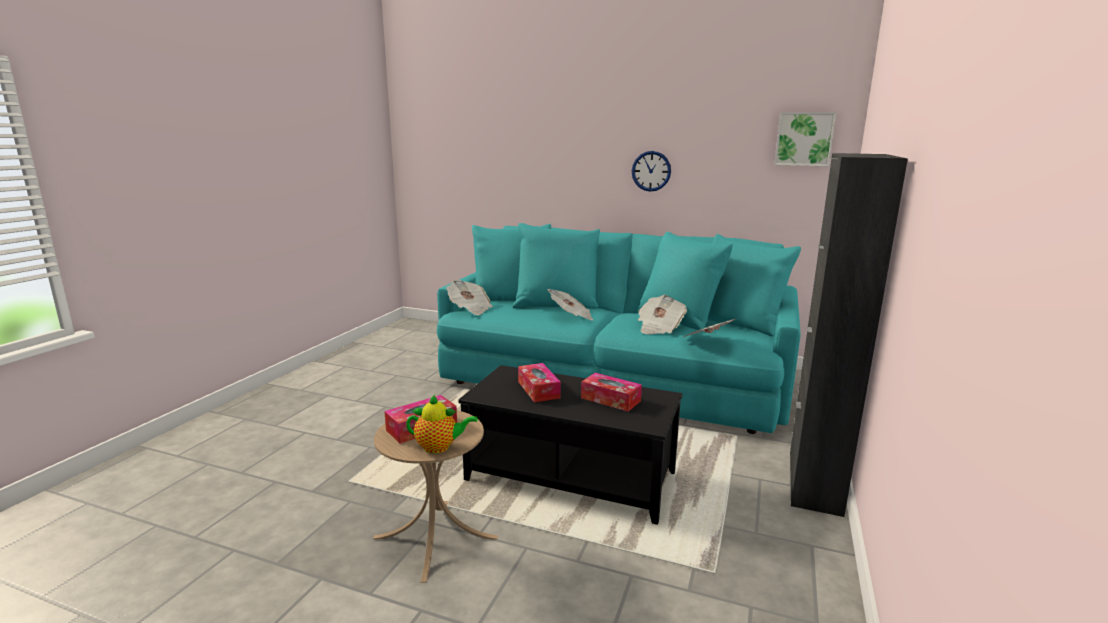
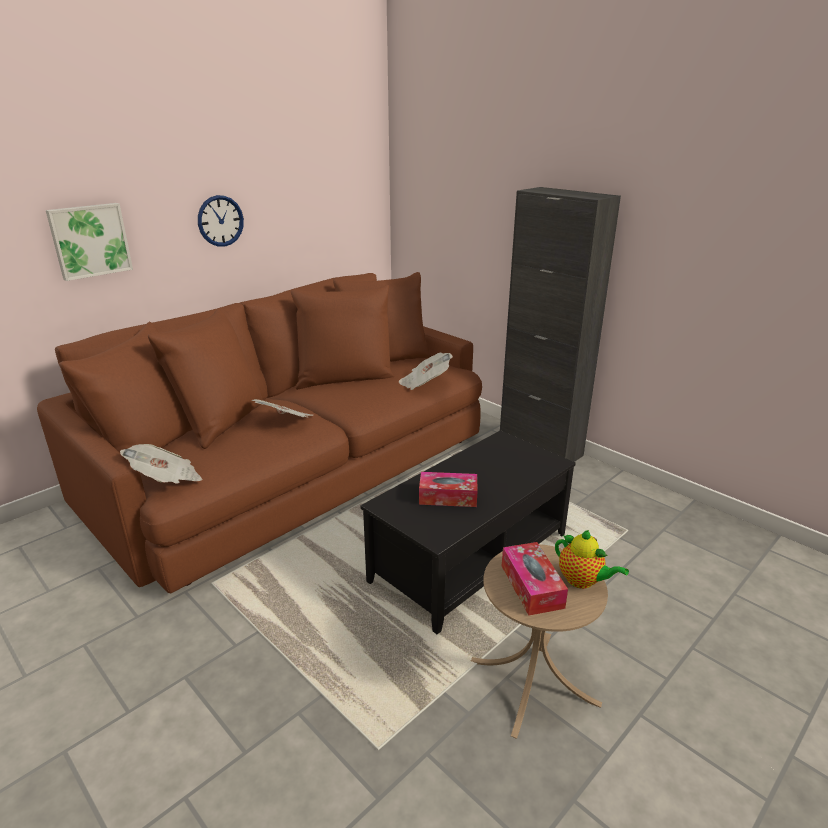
camera: 65 degrees left, 10 degrees up
teapot [406,395,478,454] -> teapot turned 105 degrees clockwise [555,530,629,589]
turquoise sofa [437,223,801,434] -> brown sofa [37,272,482,594]
tissue box [581,373,642,412] -> none
newspaper [638,295,687,334] -> none
picture [774,112,837,166] -> picture moved to [46,203,133,281]

